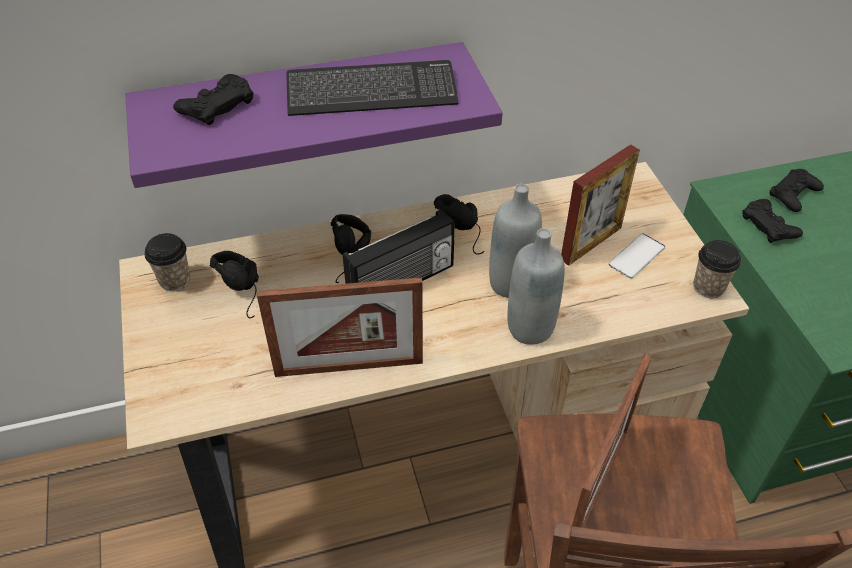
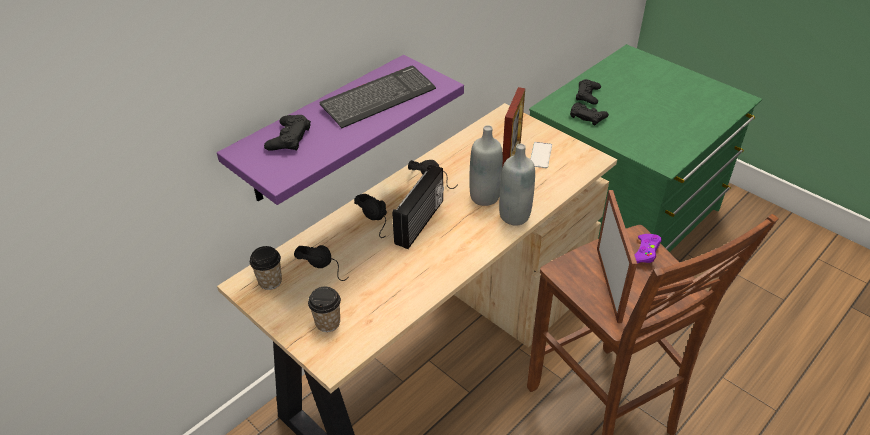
camera: 30 degrees left, 5 degrees down
picture frame [257,277,423,377] -> none
cup [694,240,741,298] -> cup moved to [308,287,341,332]
none -> purple game controller [634,234,662,264]

